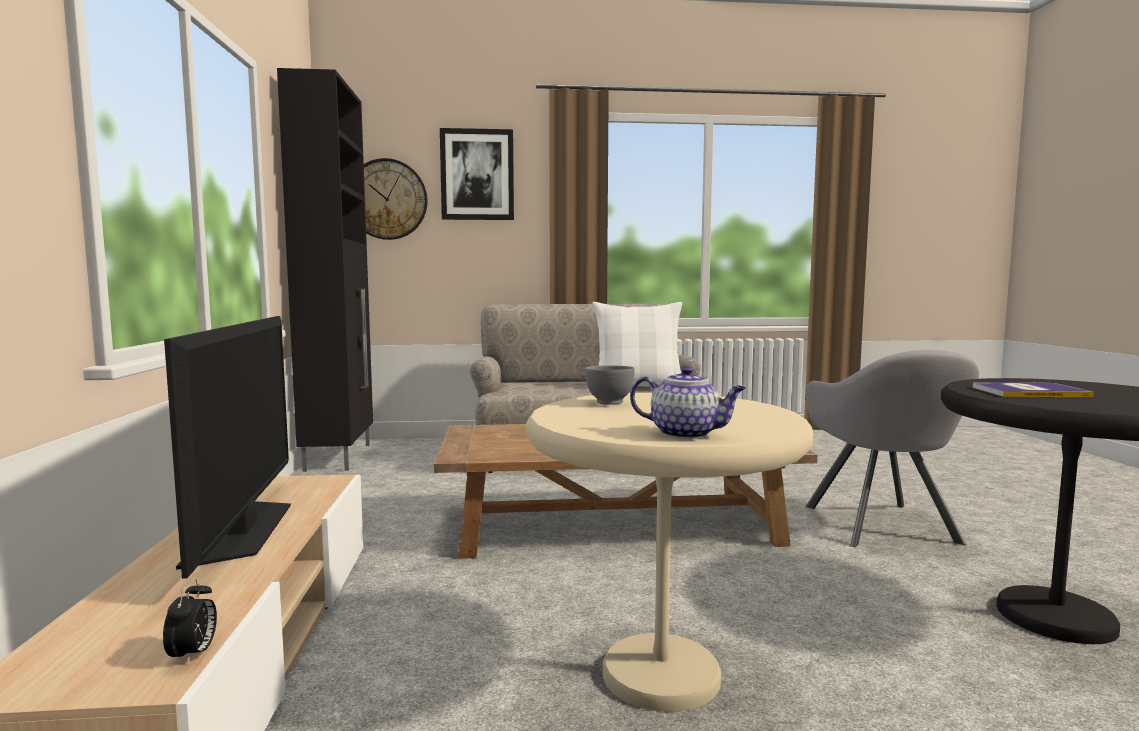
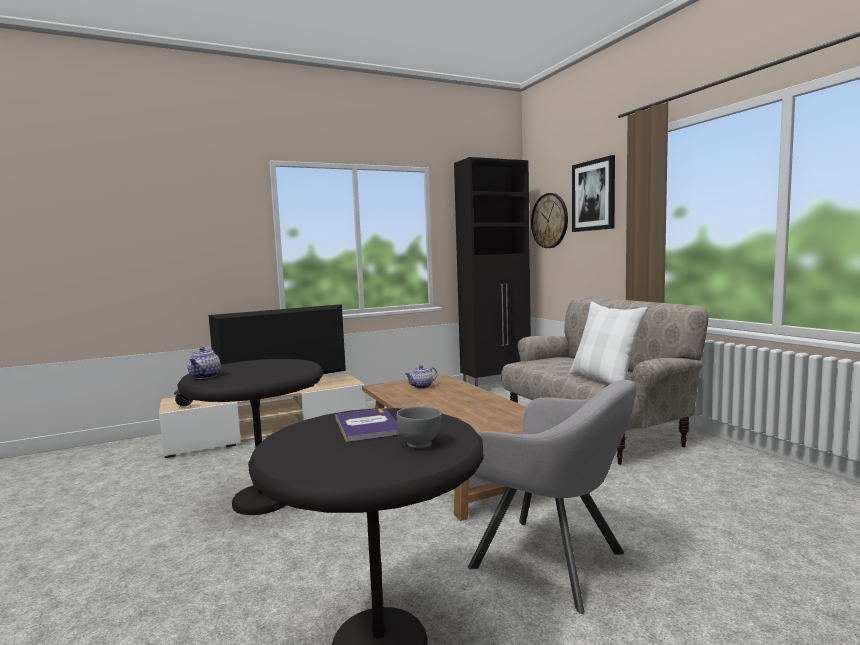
camera: 70 degrees right, 0 degrees up
beige side table [526,393,813,712] -> black side table [177,359,323,515]
grey bowl [585,365,635,405] -> grey bowl moved to [397,406,442,448]
grey armchair [806,350,979,547] -> grey armchair turned 120 degrees counterclockwise [468,380,636,614]
none -> teapot [405,365,437,389]

